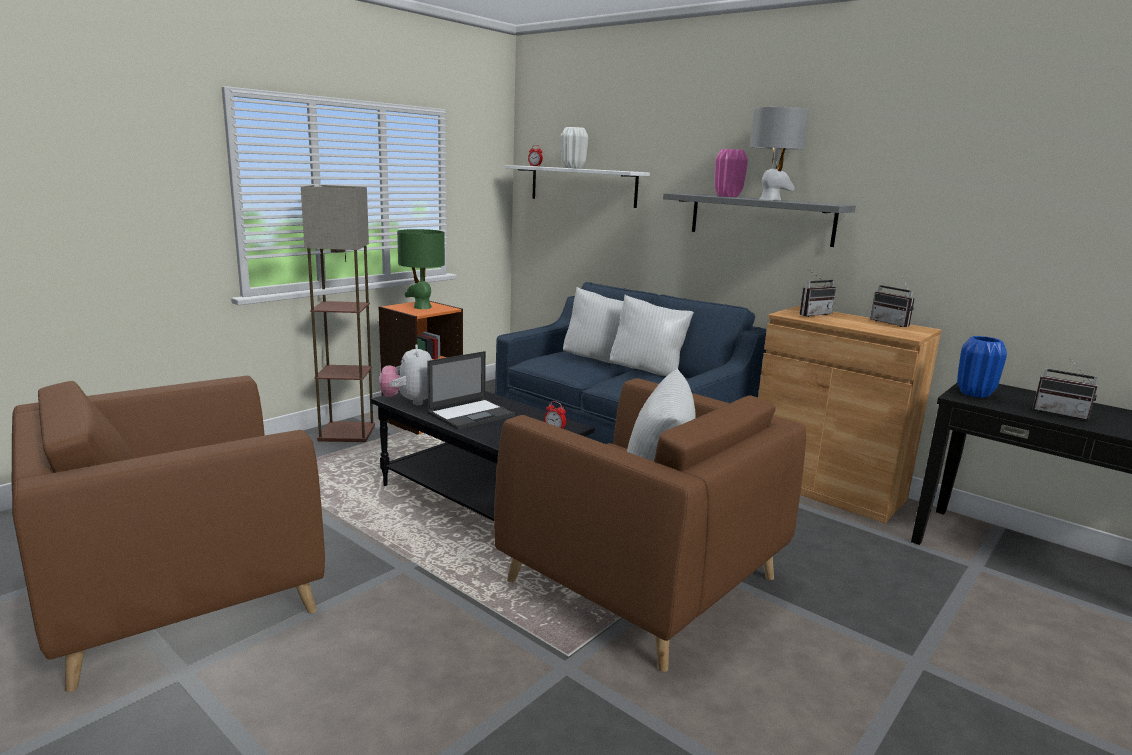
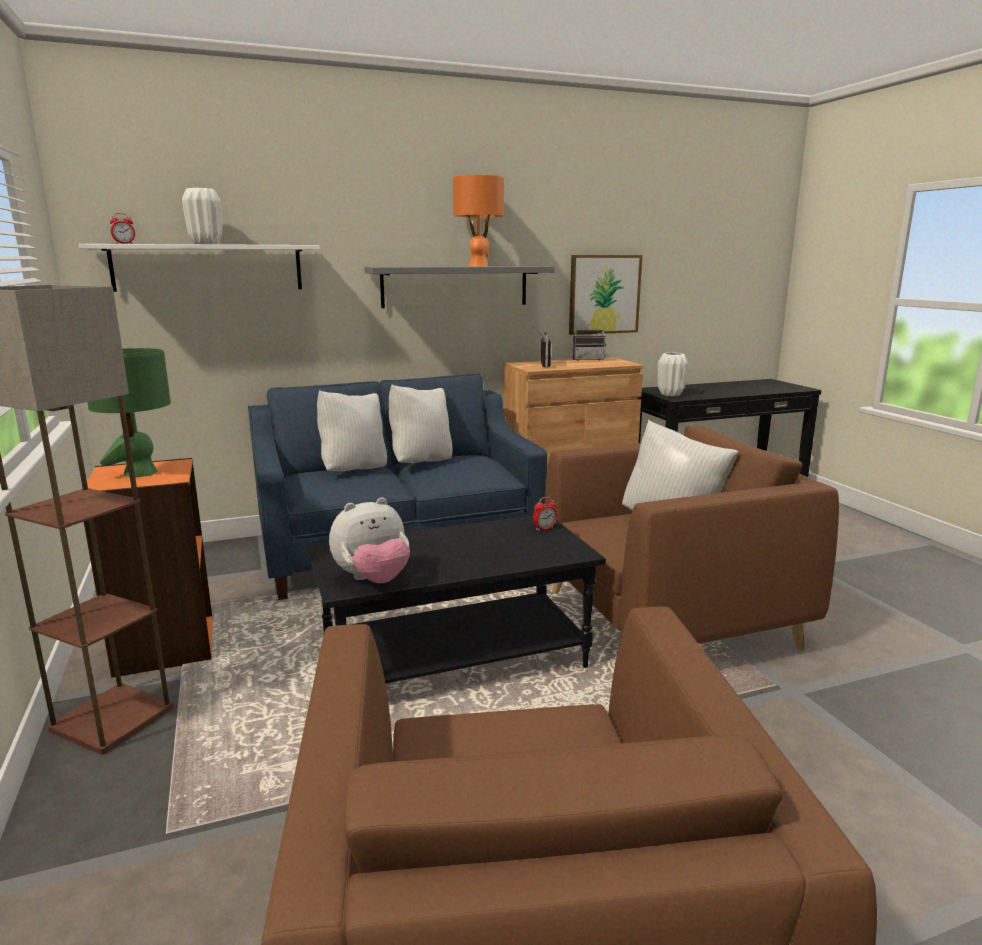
camera: 60 degrees left, 0 degrees up
plush toy [379,344,432,405] -> plush toy turned 45 degrees counterclockwise [329,497,410,583]
laptop [427,351,515,430] -> none
pink vase [715,149,748,197] -> none
grey table lamp [750,107,809,200] -> orange table lamp [453,175,504,266]
blue vase [957,336,1007,398] -> white vase [658,352,688,396]
radio [1033,357,1098,420] -> none
none -> picture [569,255,642,335]

